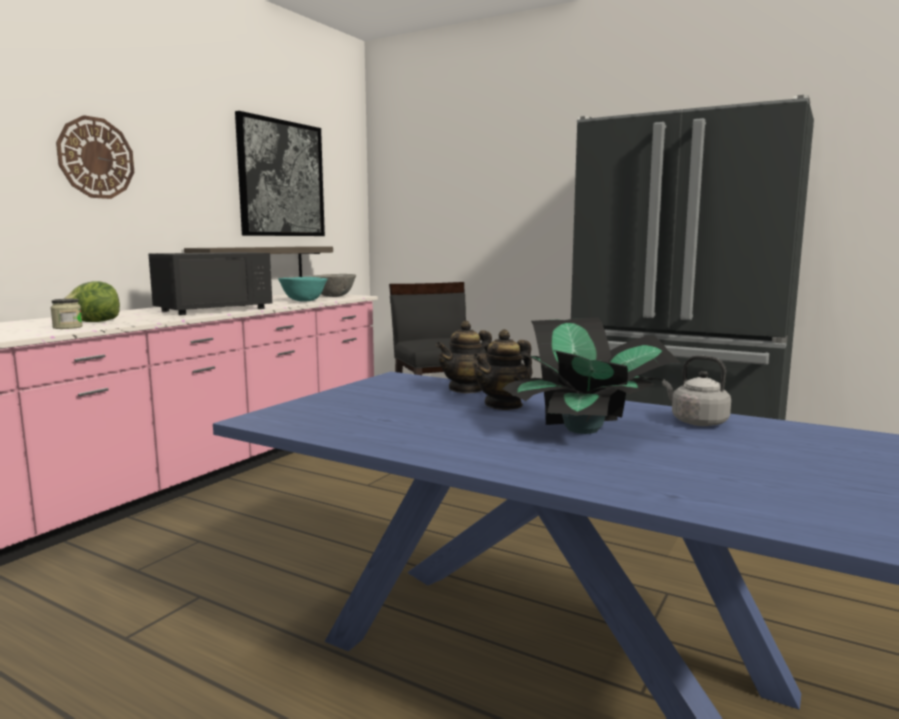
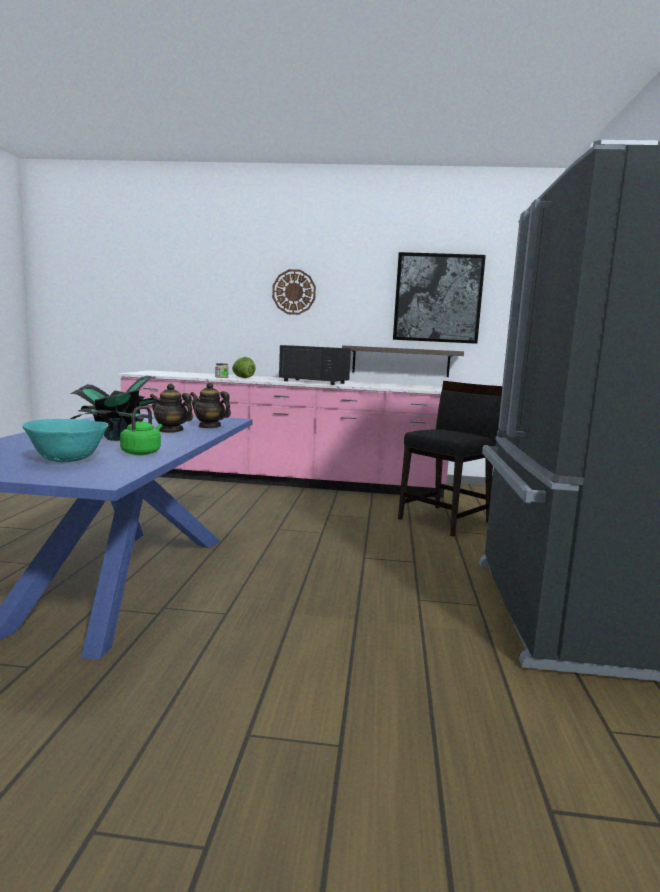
camera: 65 degrees right, 0 degrees up
turquoise bowl [278,277,328,302] -> turquoise bowl moved to [22,419,108,462]
grey bowl [311,274,356,297] -> none
grey kettle [662,355,731,426] -> green kettle [120,406,162,455]

